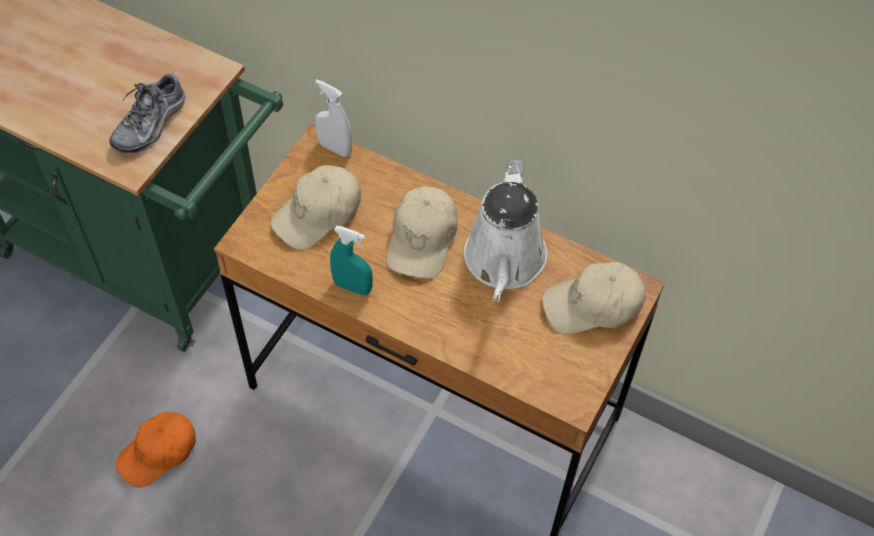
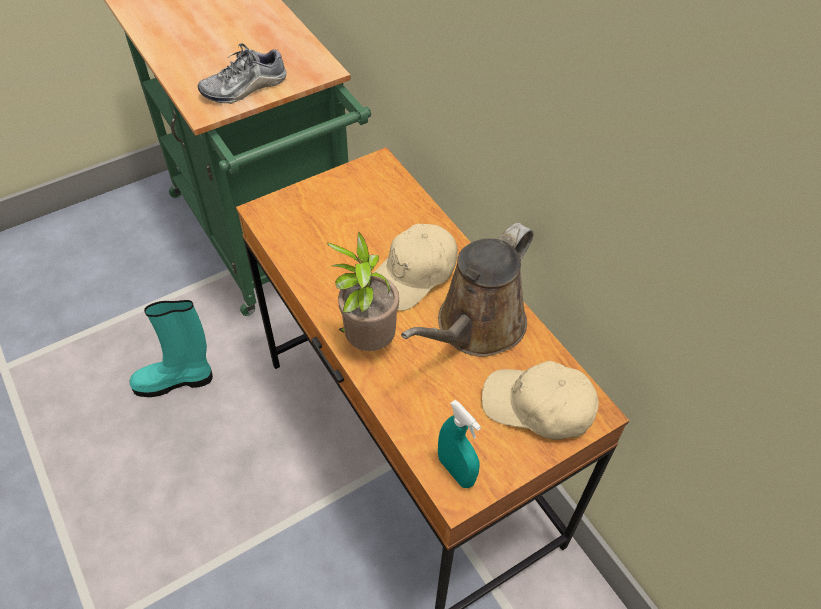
camera: 30 degrees right, 5 degrees down
orange cap [116,412,196,487] -> turquoise boot [130,300,213,397]
beige cap [271,165,361,250] -> none
white spray bottle [315,79,353,157] -> none
turquoise spray bottle [330,226,373,295] -> turquoise spray bottle moved to [438,400,481,488]
white watering can [464,159,547,302] -> brown watering can [401,223,533,357]
none -> potted plant [327,232,399,351]

